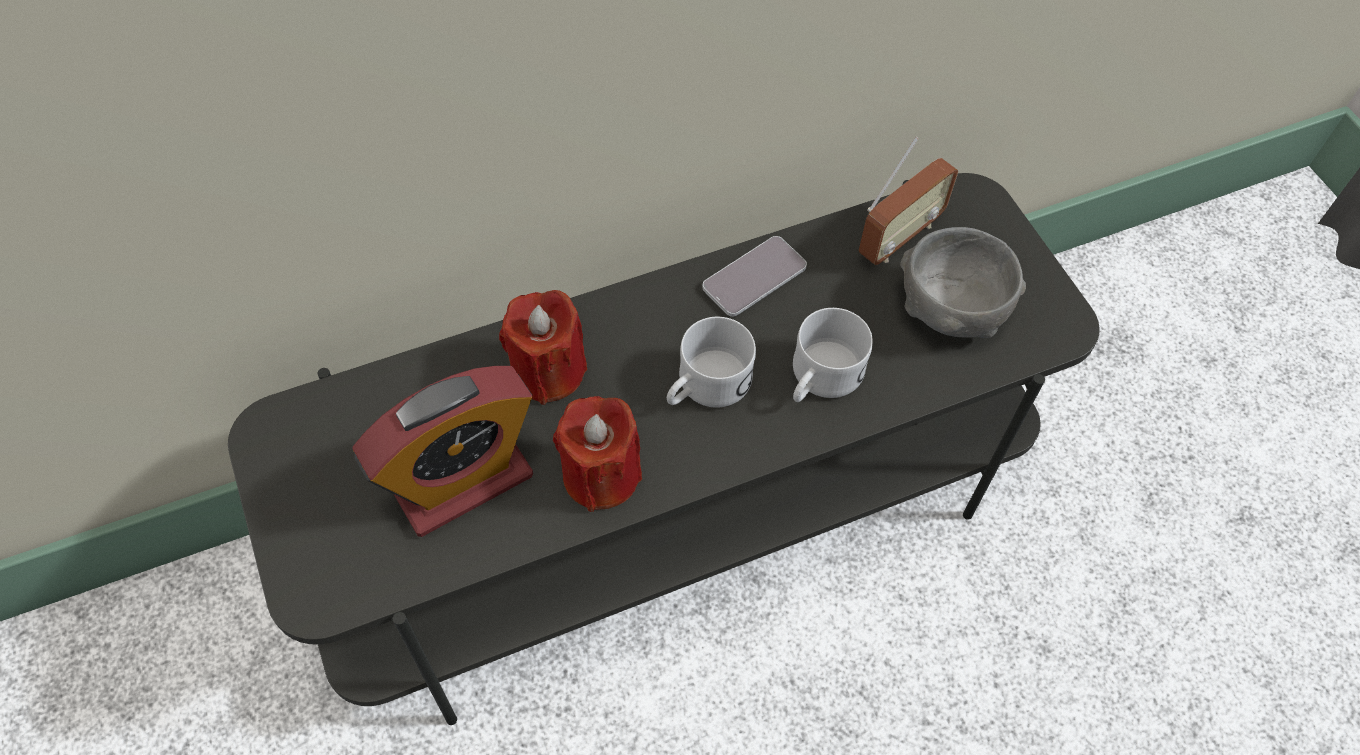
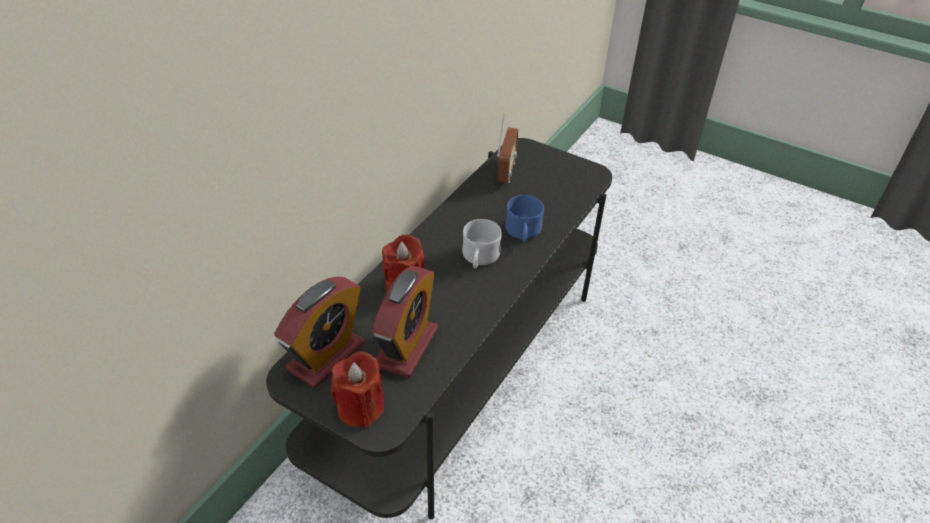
camera: 35 degrees left, 15 degrees down
red candle [553,396,642,512] -> red candle moved to [331,352,384,428]
phone [702,236,807,317] -> none
white mug [793,308,873,402] -> blue mug [505,195,544,243]
grey bowl [900,227,1026,338] -> none
none -> alarm clock [274,277,364,388]

